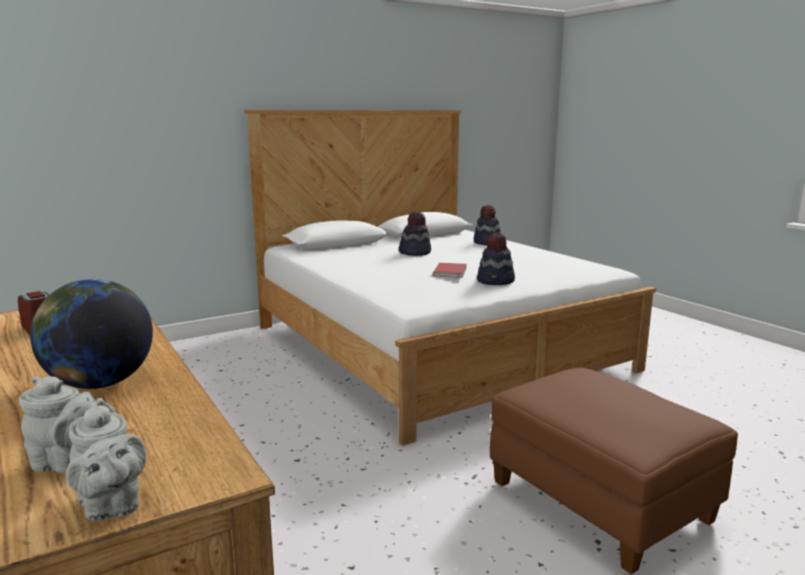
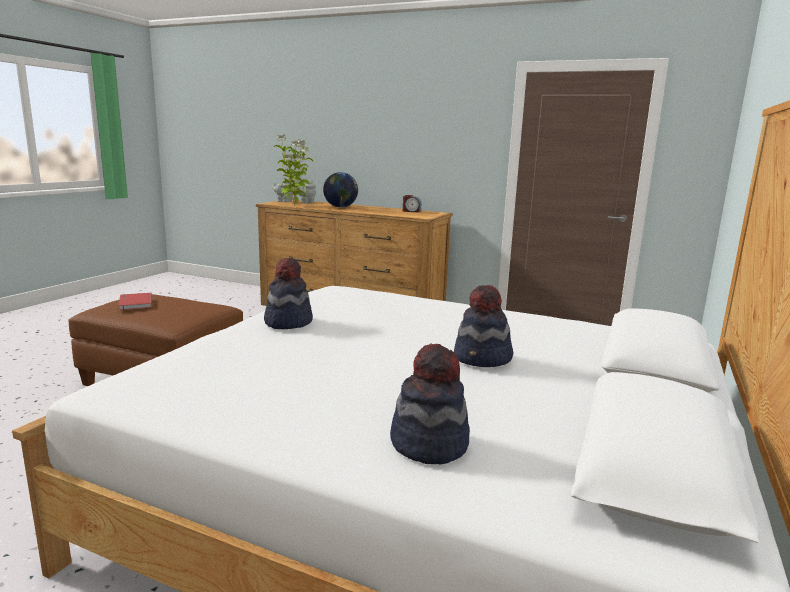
camera: 145 degrees right, 0 degrees up
red book [433,263,467,278] -> red book moved to [118,293,152,310]
none -> potted plant [274,134,313,206]

